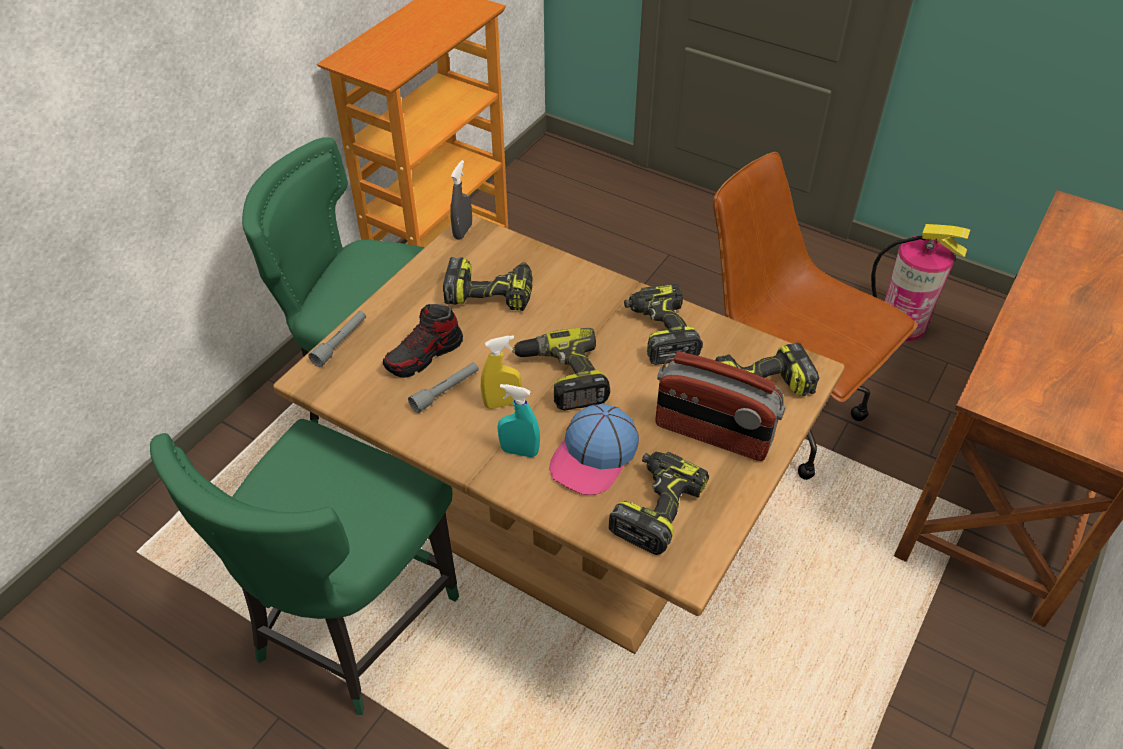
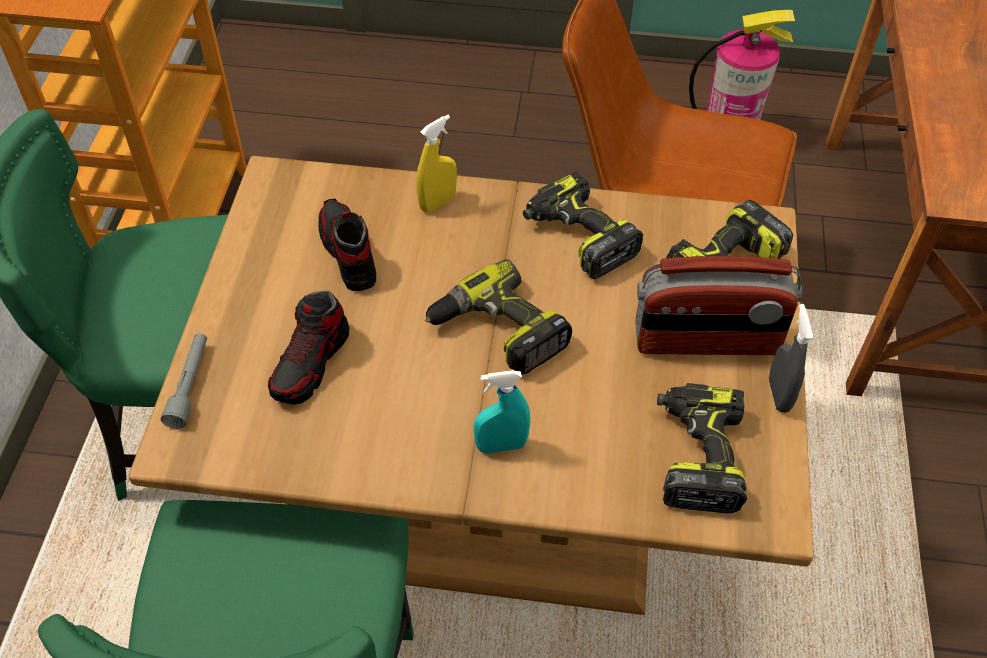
camera: 25 degrees left, 5 degrees up
grey flashlight [408,362,479,413] -> none
power drill [443,257,533,311] -> shoe [319,199,376,291]
grey spray bottle [450,160,472,240] -> grey spray bottle moved to [769,304,813,413]
yellow spray bottle [481,335,522,409] -> yellow spray bottle moved to [416,115,457,212]
cap [549,404,639,495] -> none

